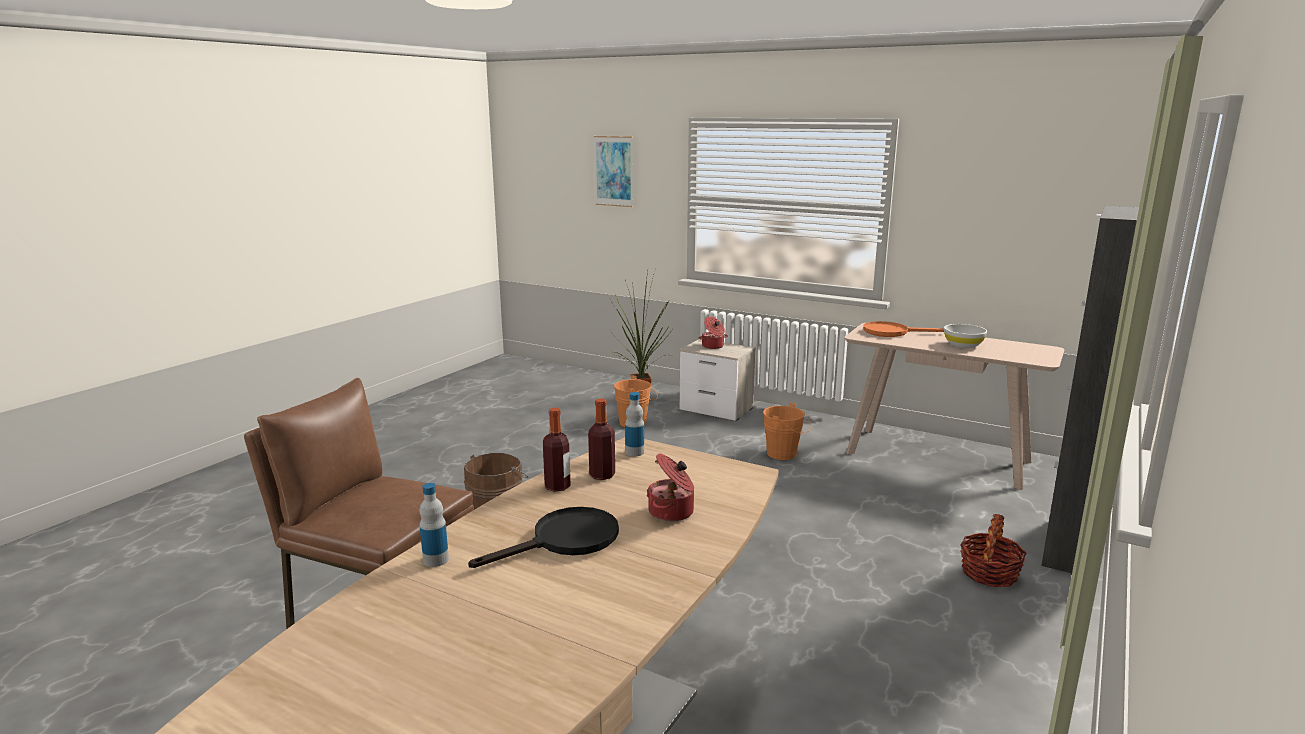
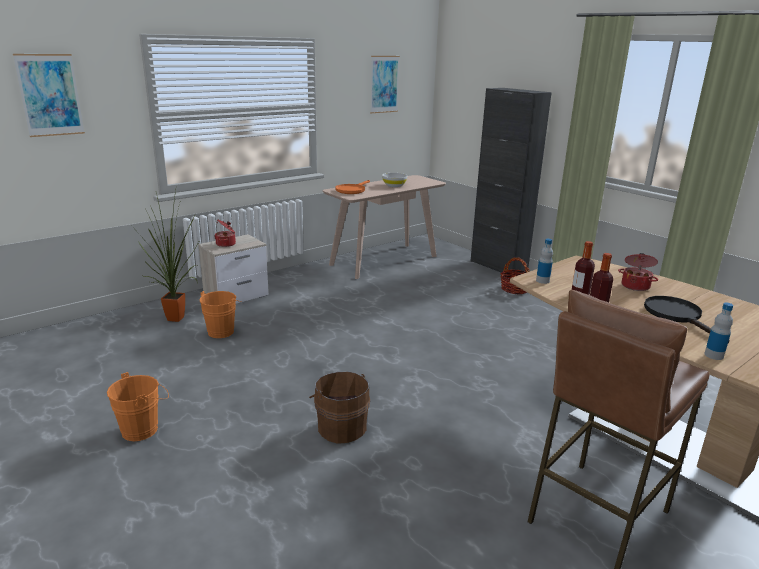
camera: 70 degrees left, 5 degrees up
orange bucket [763,402,811,460] -> orange bucket moved to [107,372,169,441]
none -> picture [370,56,400,113]

